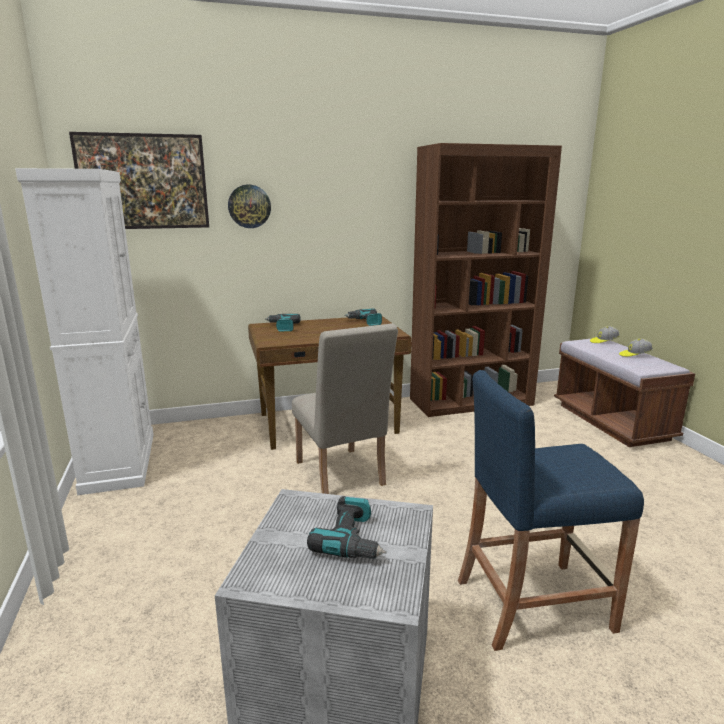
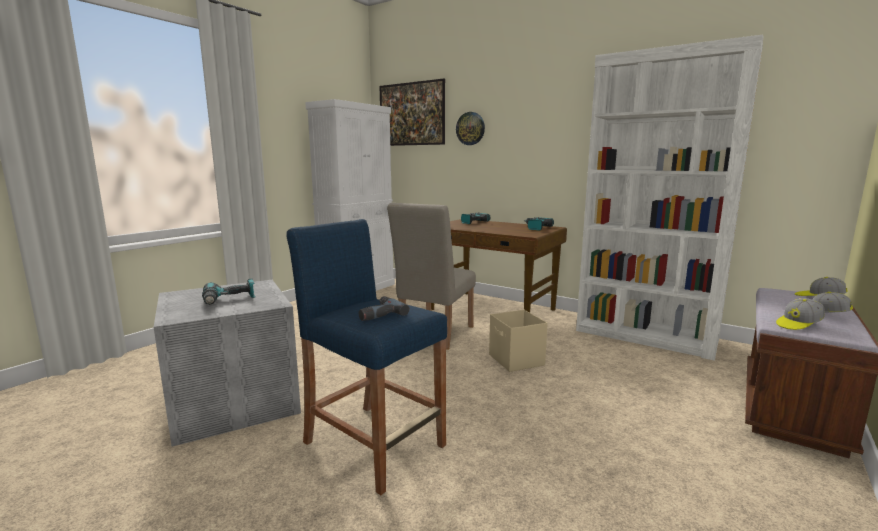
camera: 50 degrees right, 5 degrees down
brown bookcase [410,143,562,417] -> white bookcase [576,35,763,361]
none -> power drill [359,296,410,321]
none -> beige storage box [489,310,548,372]
none -> cap [776,298,825,330]

